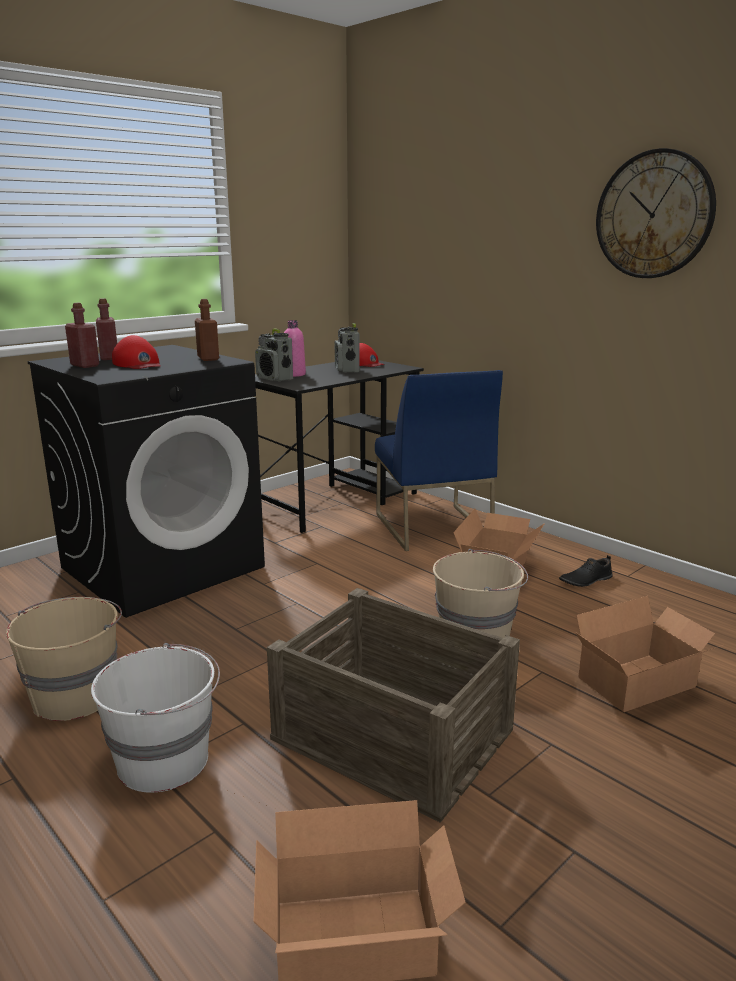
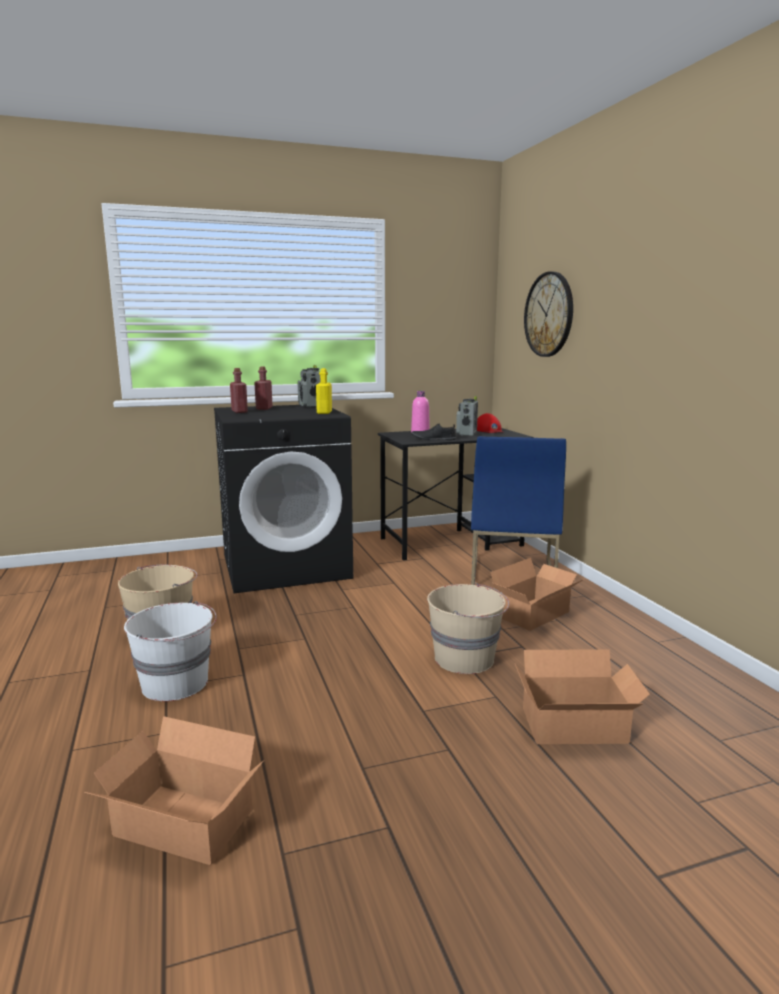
camera: 25 degrees right, 5 degrees down
red cap [112,335,161,369] -> none
brown bottle [195,299,219,361] -> yellow bottle [316,368,332,414]
radio [255,328,293,382] -> radio moved to [298,365,321,407]
crate [267,588,520,823] -> none
black shoe [559,555,613,587] -> black shoe moved to [411,424,456,440]
wall clock [596,148,716,278] -> wall clock moved to [524,272,573,357]

